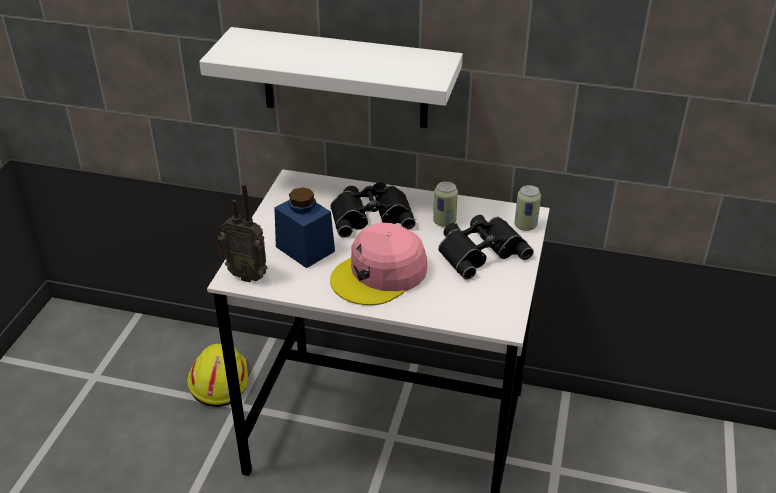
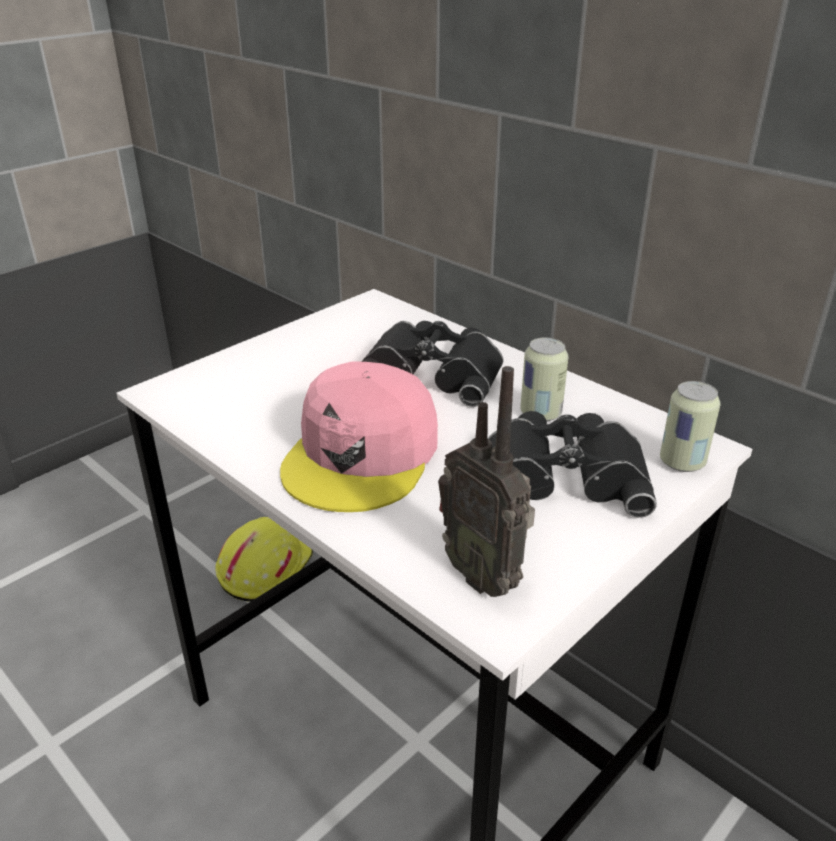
camera: 30 degrees right, 5 degrees down
white shelf [199,27,463,128] -> none
radio [218,183,267,282] -> radio moved to [438,366,535,597]
blue jar [274,187,335,268] -> none
pink cap [330,223,427,305] -> pink cap turned 60 degrees counterclockwise [280,362,438,512]

